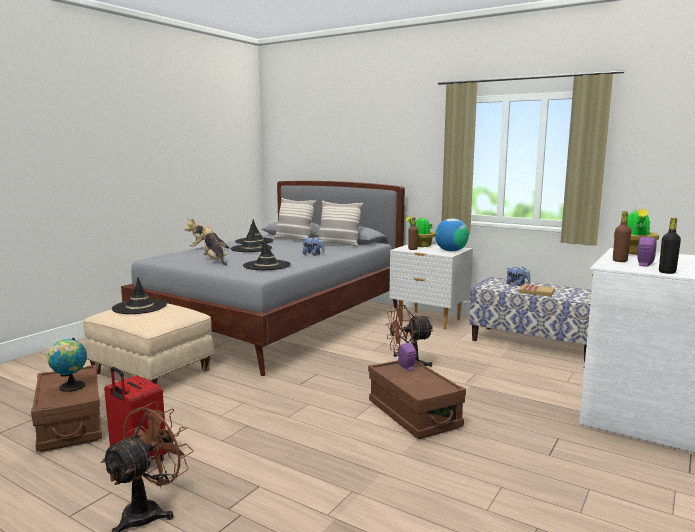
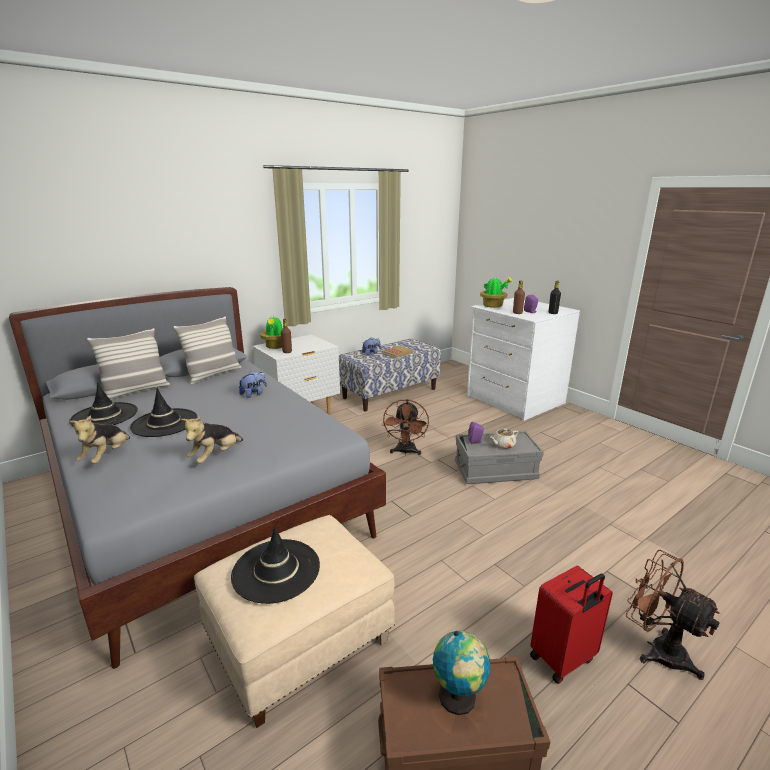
camera: 70 degrees left, 10 degrees up
plush toy [201,225,228,266] -> plush toy turned 45 degrees counterclockwise [181,416,243,464]
black hat [243,238,291,270] -> none
brown storage box [368,360,466,439] -> grey storage box [455,430,544,484]
globe [435,218,469,251] -> none
none -> beige teapot [490,428,518,449]

